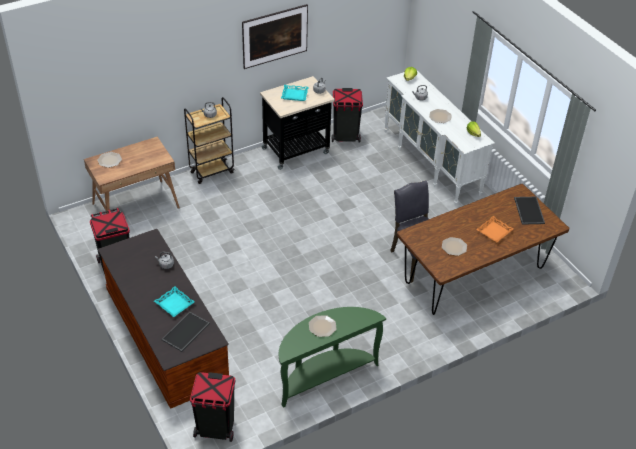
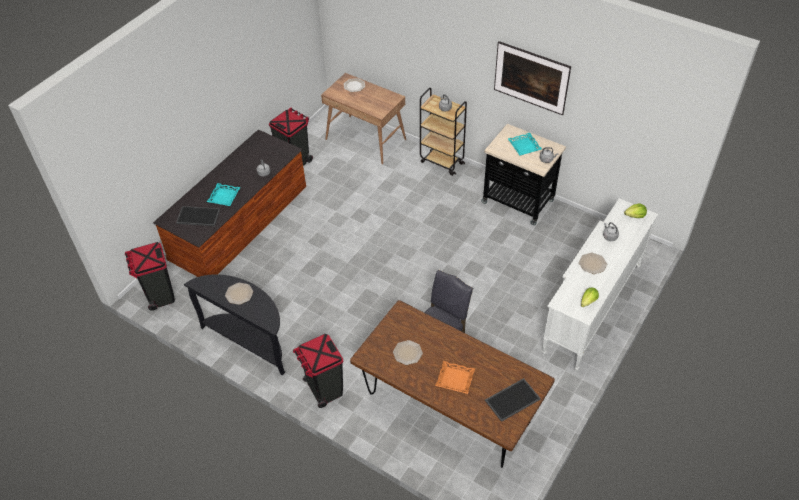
camera: 65 degrees right, 5 degrees up
green console table [279,307,386,408] -> black console table [184,274,285,375]
black trash can [332,88,363,142] -> black trash can moved to [293,334,343,408]

